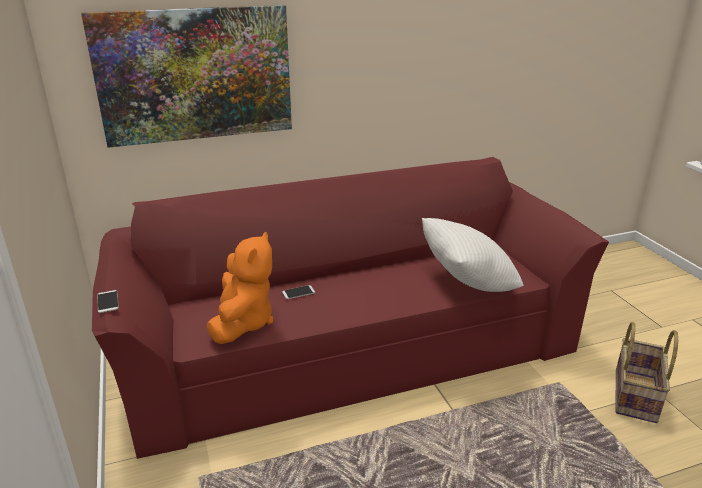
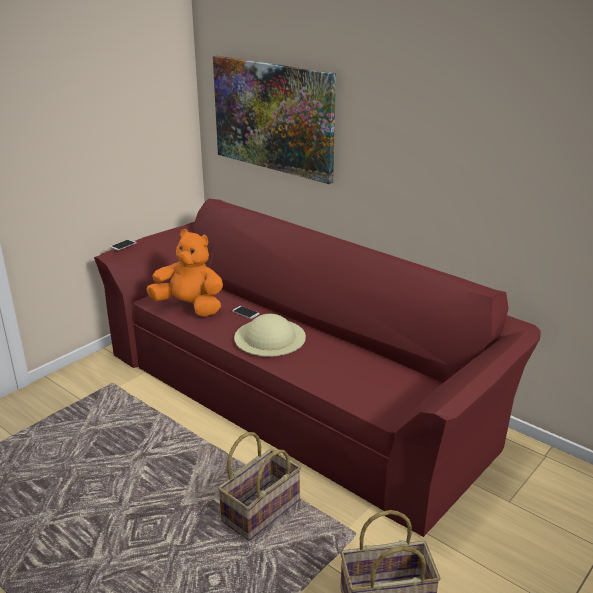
camera: 60 degrees right, 0 degrees up
orange plush toy [207,232,273,344] -> orange plush toy turned 135 degrees counterclockwise [146,229,223,316]
white pillow [422,218,523,292] -> none
none -> basket [218,432,301,541]
none -> beige hat [234,314,306,357]

